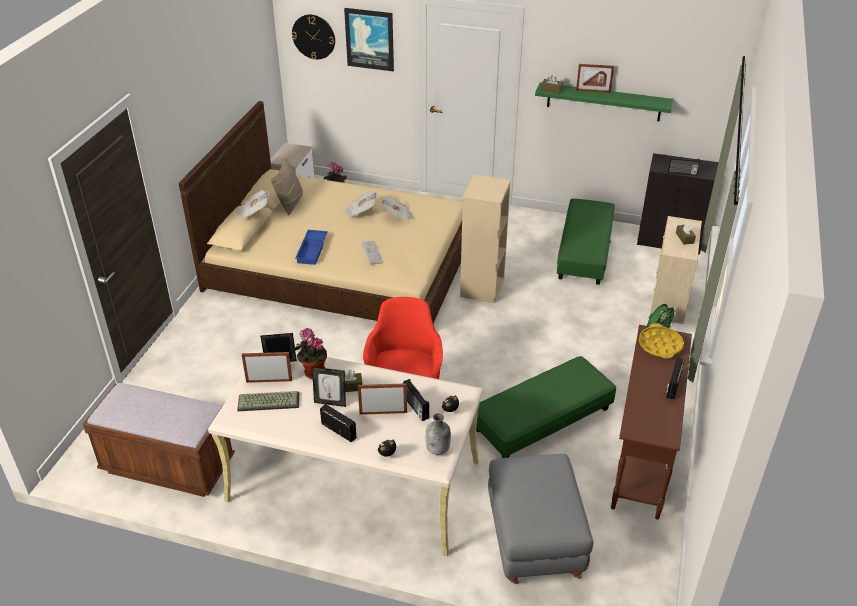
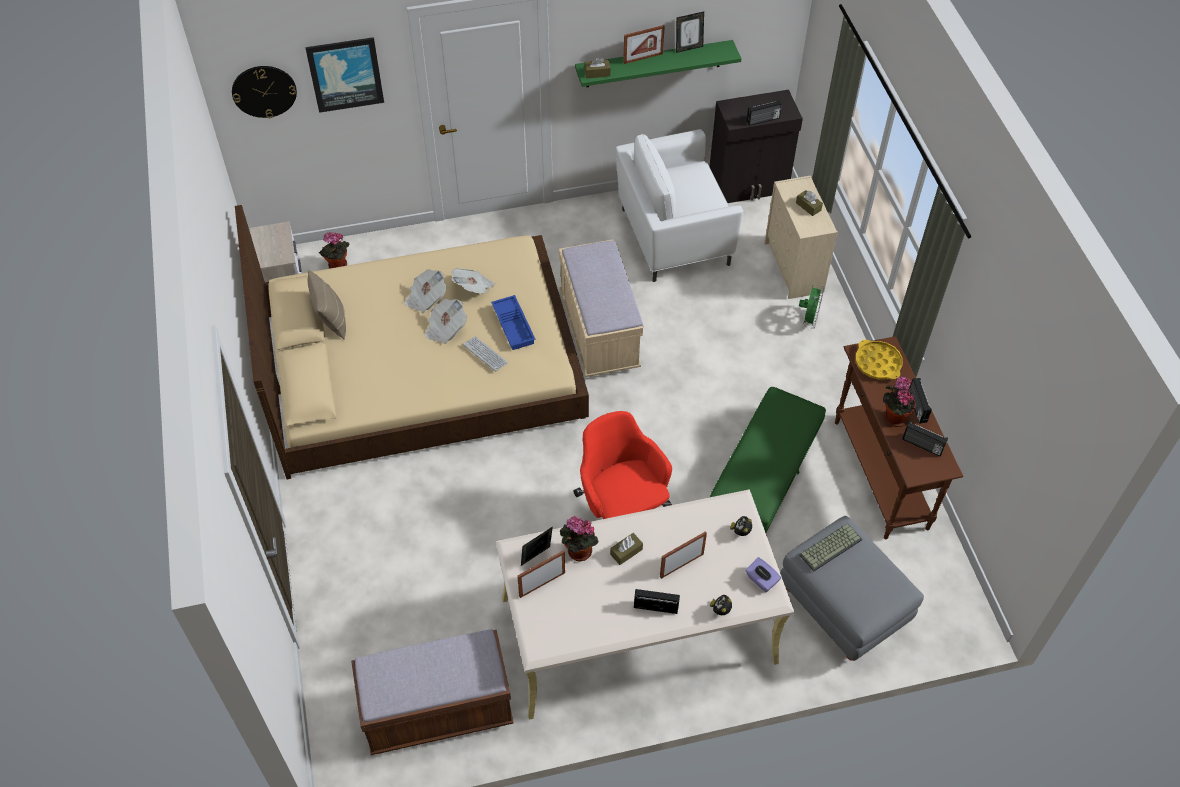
camera: 30 degrees left, 15 degrees up
newspaper [236,190,270,219] -> newspaper moved to [424,299,467,344]
keyboard [237,391,299,411] -> keyboard moved to [799,524,863,571]
blue tray [295,230,328,265] -> blue tray moved to [491,295,536,350]
picture frame [312,367,346,407] -> picture frame moved to [676,12,704,53]
radio [403,379,429,421] -> radio moved to [902,421,948,456]
grey bottle [426,413,451,455] -> purple tissue box [746,557,781,592]
beige bookcase [460,174,511,303] -> beige bench [559,240,643,377]
green ottoman [557,198,615,285] -> white armchair [616,129,743,282]
none -> potted plant [883,376,916,427]

